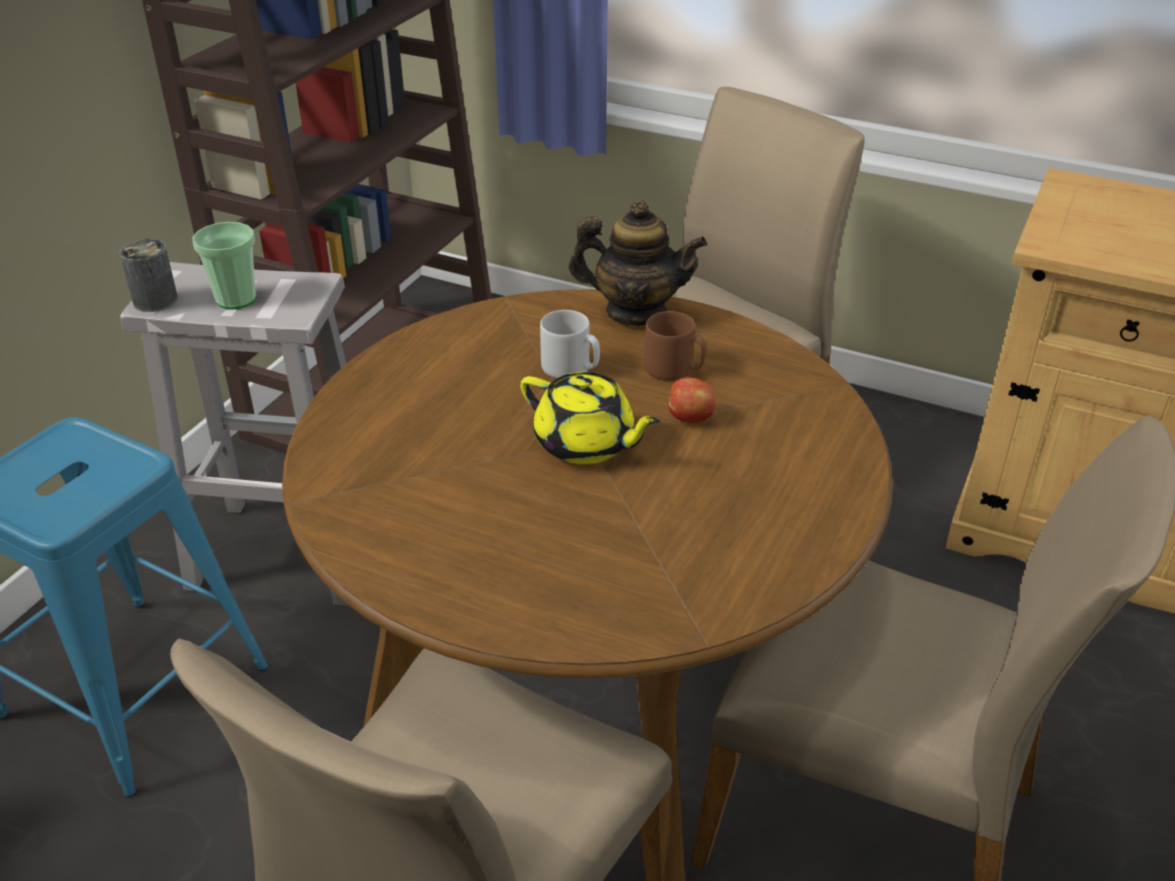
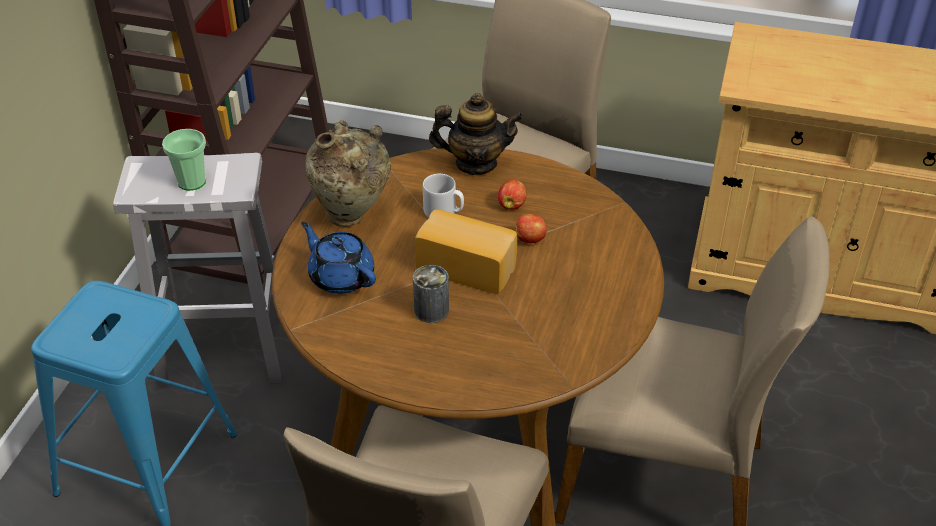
camera: 10 degrees left, 5 degrees up
can [119,239,178,312] -> can moved to [413,265,449,323]
yellow teapot [520,372,660,464] -> bread [415,210,517,294]
brown mug [644,311,707,381] -> apple [498,180,526,210]
none -> blue teapot [301,222,376,294]
none -> beige vase [305,120,391,227]

